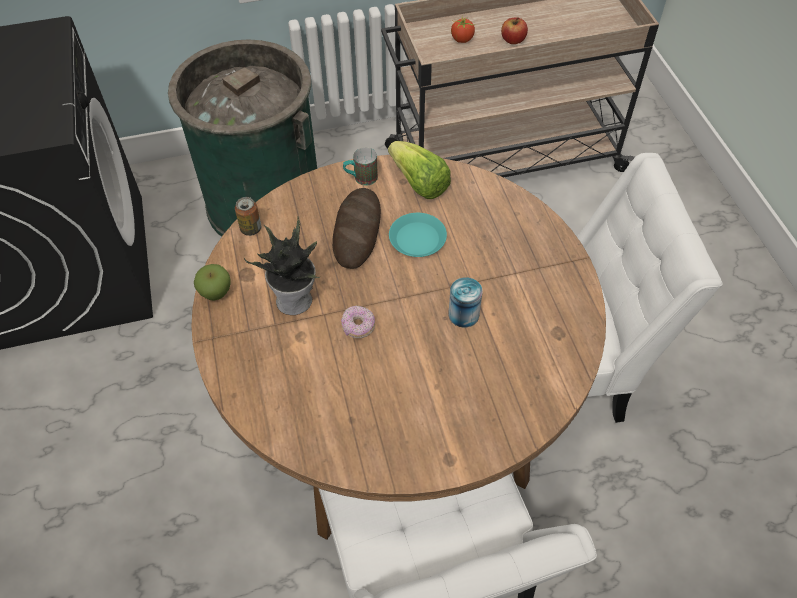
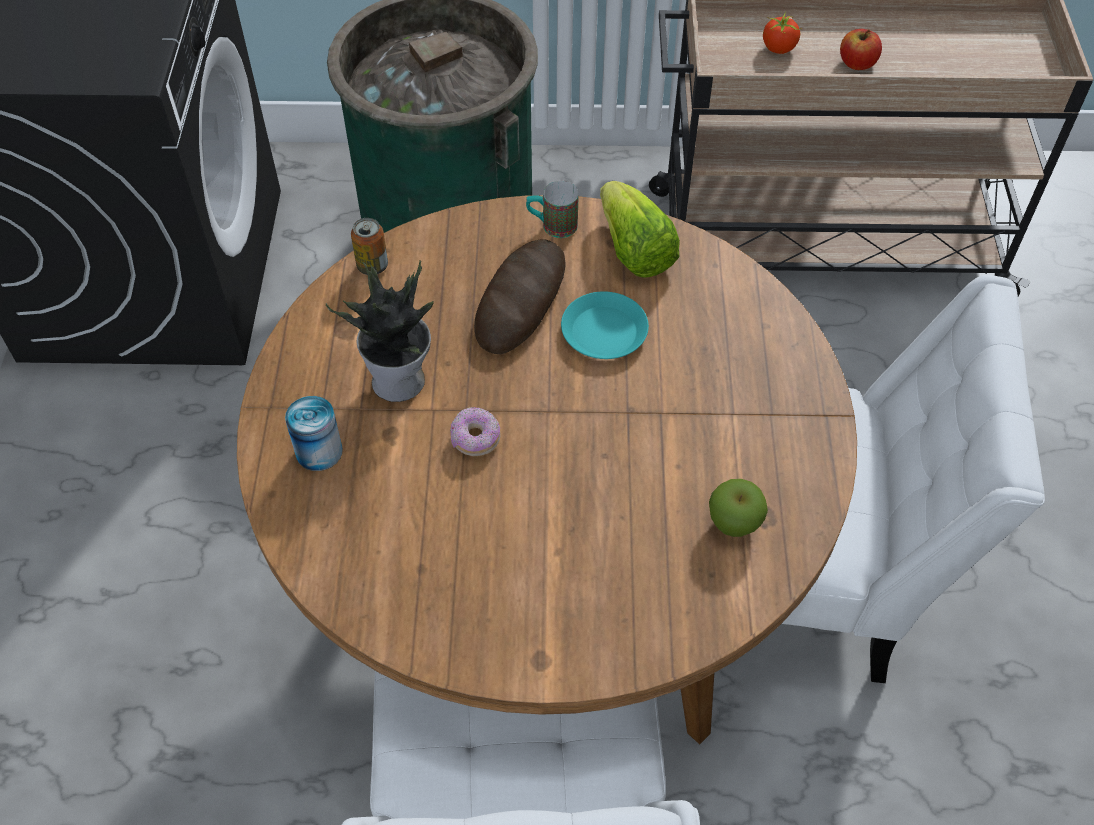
camera: 15 degrees right, 0 degrees up
apple [194,264,230,300] -> apple moved to [709,479,768,537]
can [448,277,483,328] -> can moved to [285,396,343,471]

